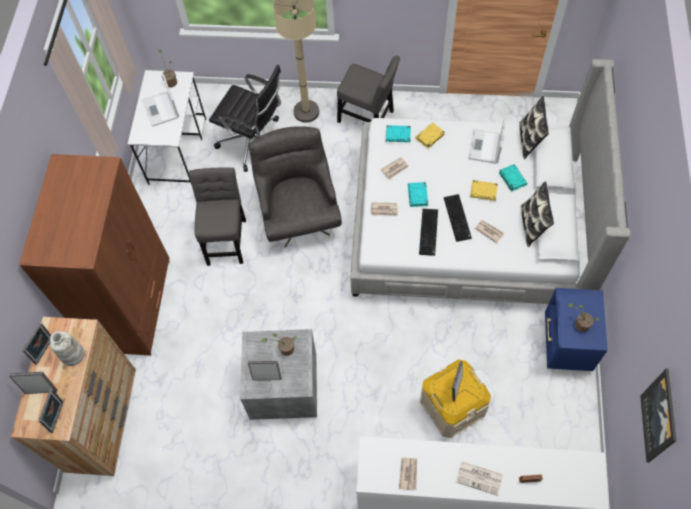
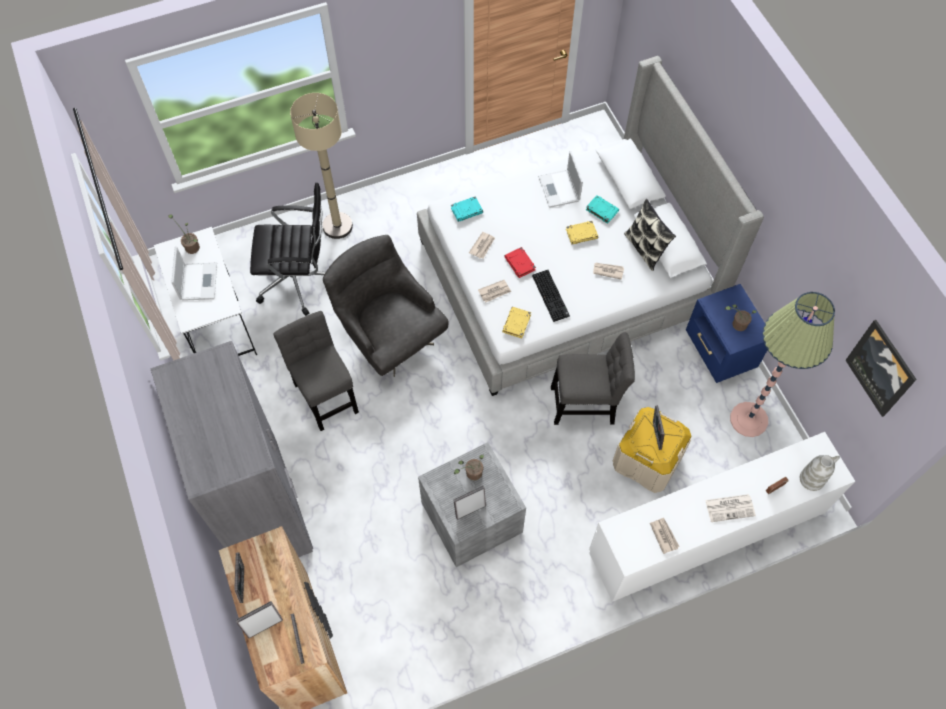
camera: 30 degrees left, 0 degrees up
brown wardrobe [19,154,170,356] -> grey wardrobe [150,341,313,557]
white vase [50,332,85,366] -> white vase moved to [800,455,840,491]
laptop [143,74,179,127] -> laptop turned 135 degrees counterclockwise [171,246,217,301]
grey chair [337,55,400,123] -> grey chair moved to [551,332,635,425]
turquoise book [408,182,428,207] -> red book [504,247,536,278]
yellow book [415,123,445,149] -> yellow book moved to [502,307,531,339]
keyboard [444,194,472,242] -> none
pillow [520,96,549,159] -> none
none -> floor lamp [730,292,835,437]

